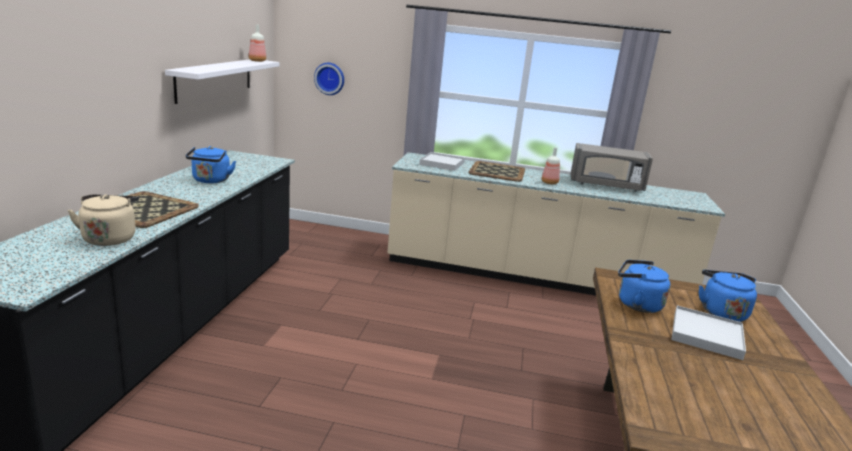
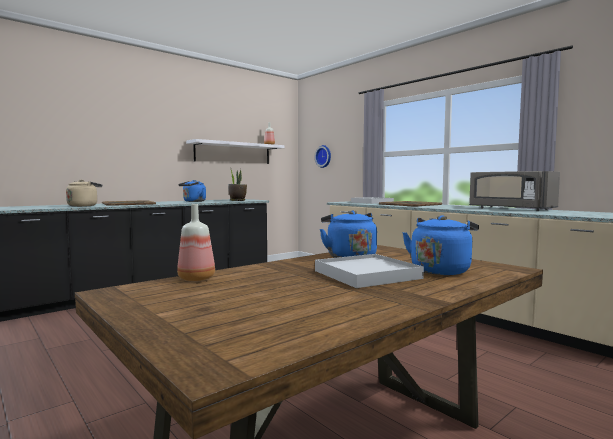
camera: 40 degrees right, 15 degrees down
bottle [542,148,560,184] -> bottle moved to [177,204,215,281]
none -> potted plant [228,166,247,201]

